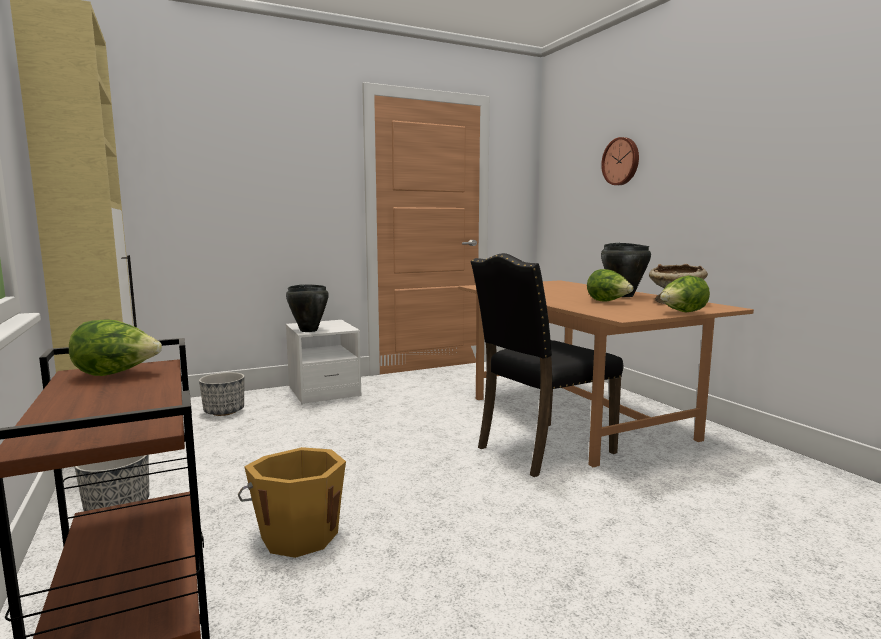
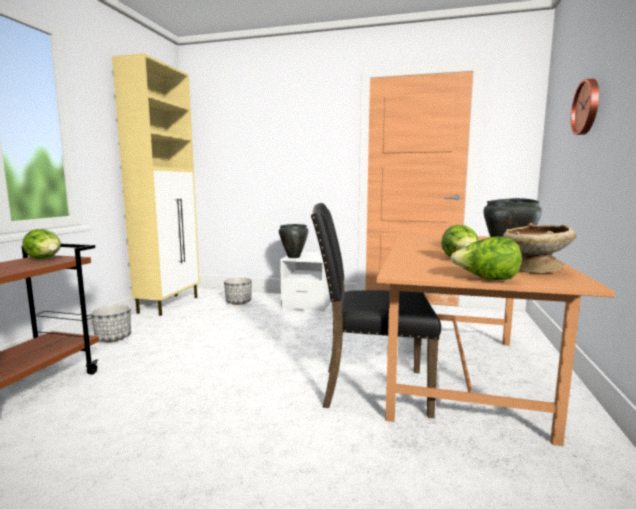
camera: 40 degrees right, 0 degrees up
orange bucket [238,447,346,558] -> none

